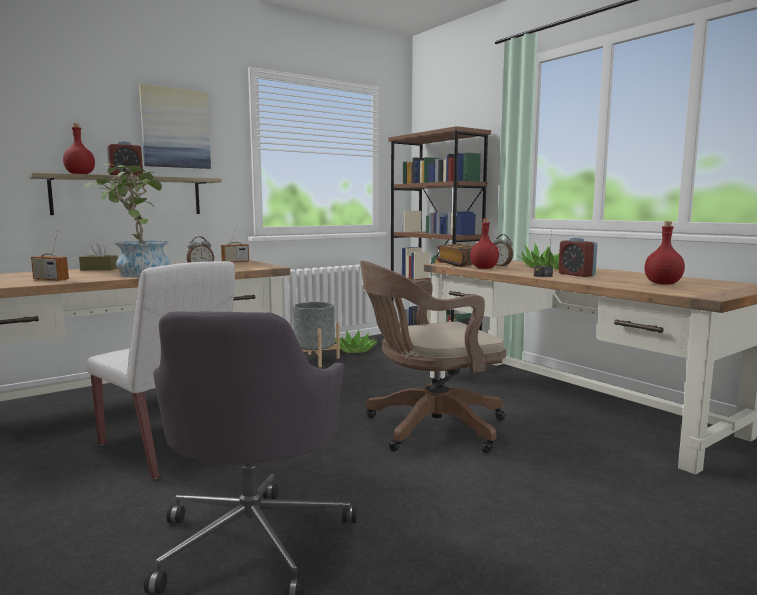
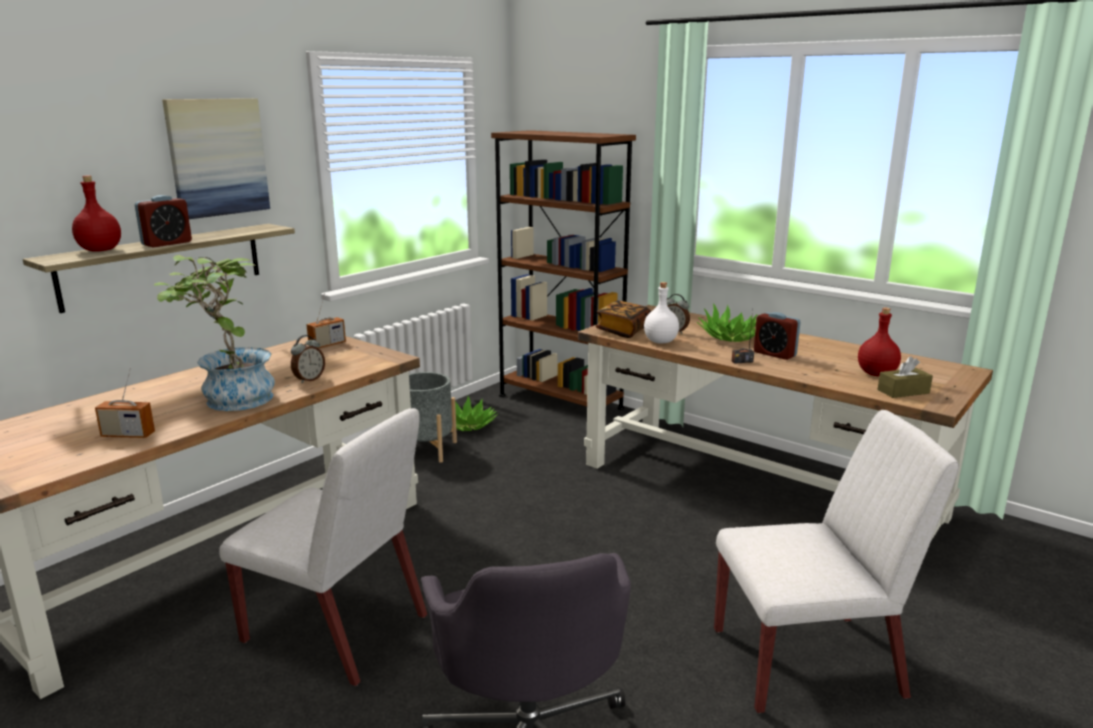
camera: 15 degrees left, 10 degrees up
brown tissue box [79,243,118,270] -> brown tissue box moved to [877,356,933,398]
brown office chair [360,261,506,453] -> none
red bottle [470,219,499,269] -> white bottle [644,282,679,343]
none -> white chair [714,410,959,713]

